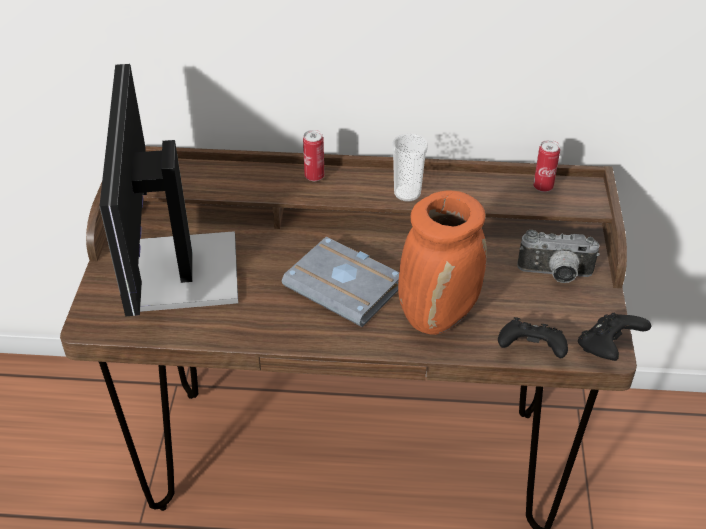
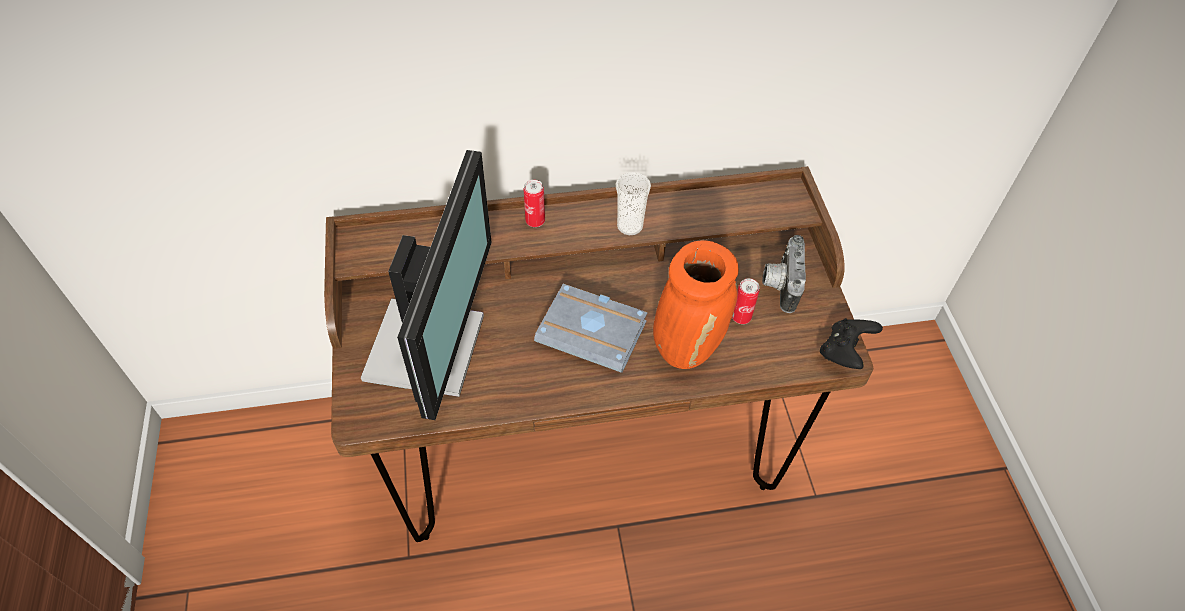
camera: 15 degrees left, 10 degrees up
monitor [99,64,238,316] -> monitor turned 150 degrees counterclockwise [361,150,492,420]
black game controller [498,317,568,358] -> none
camera [517,230,600,283] -> camera turned 105 degrees clockwise [763,235,806,313]
can [533,140,560,192] -> can moved to [732,278,760,324]

